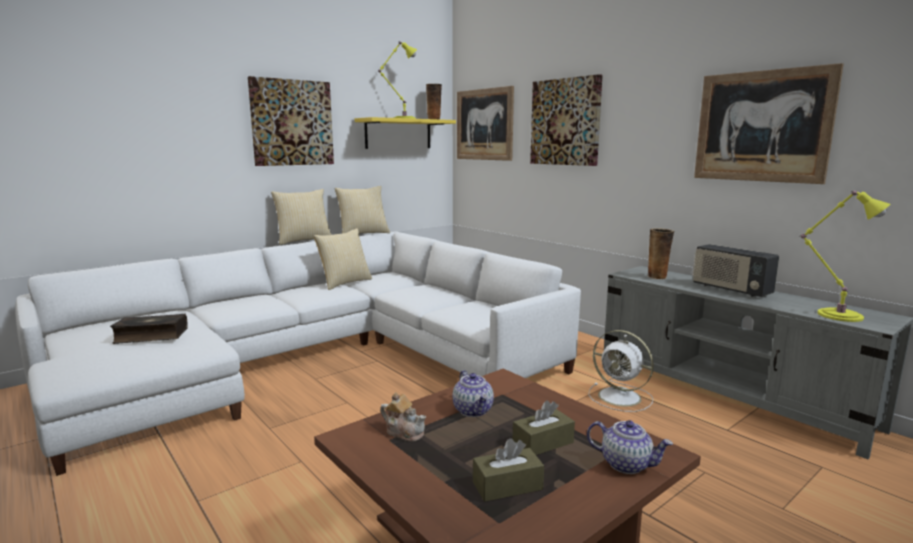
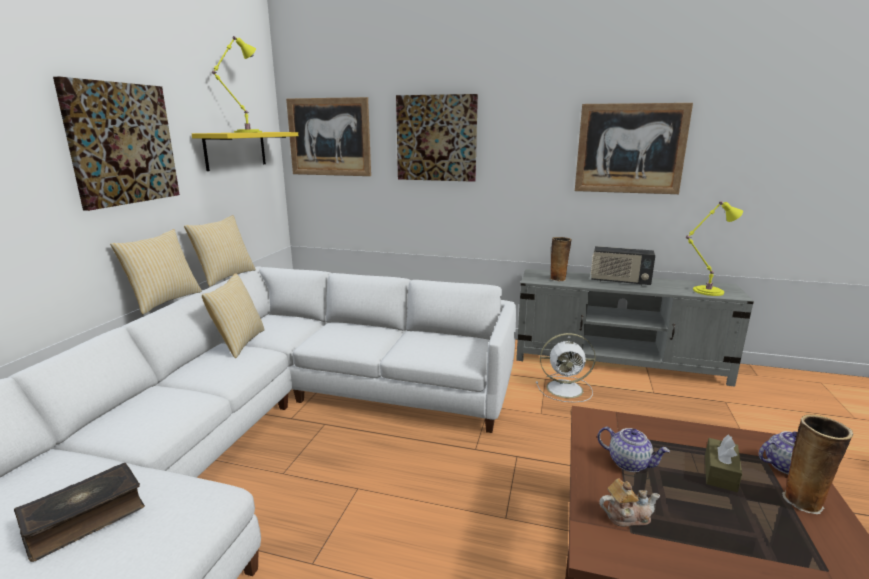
camera: 35 degrees left, 5 degrees up
vase [426,84,442,119] -> vase moved to [782,415,853,514]
brown tissue box [473,438,544,502] -> none

